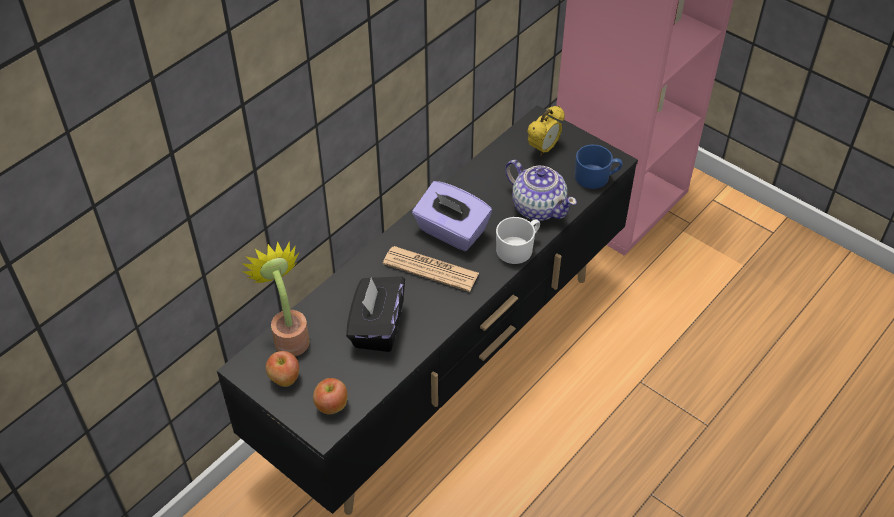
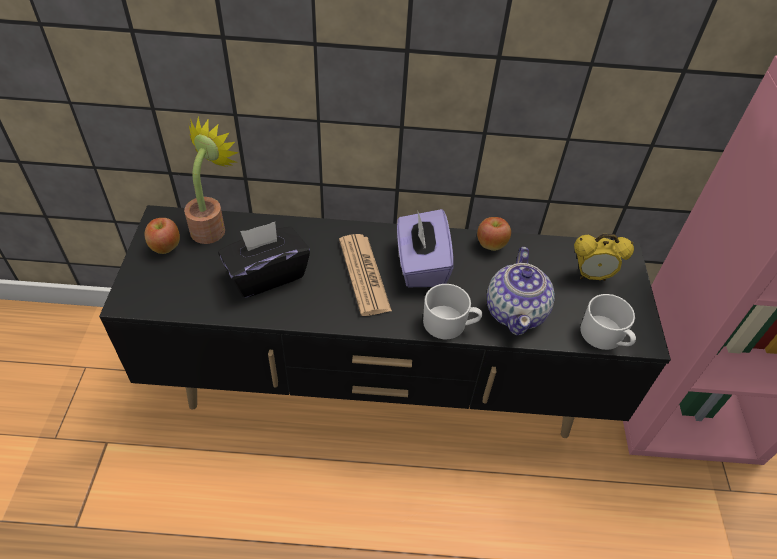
camera: 50 degrees right, 0 degrees up
apple [313,378,348,414] -> apple moved to [477,217,511,251]
blue mug [575,145,622,189] -> white mug [580,294,636,350]

